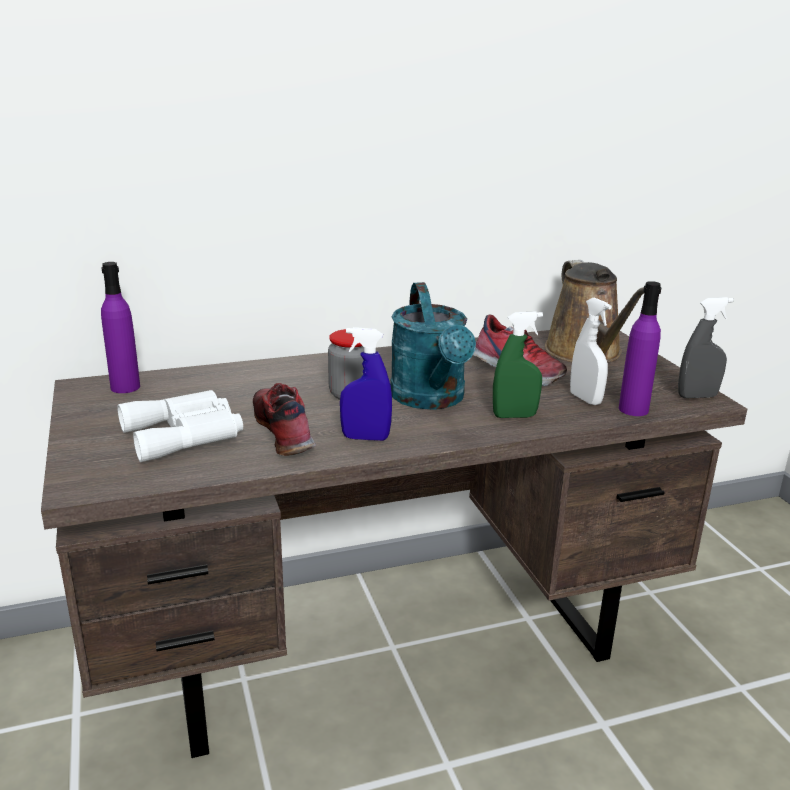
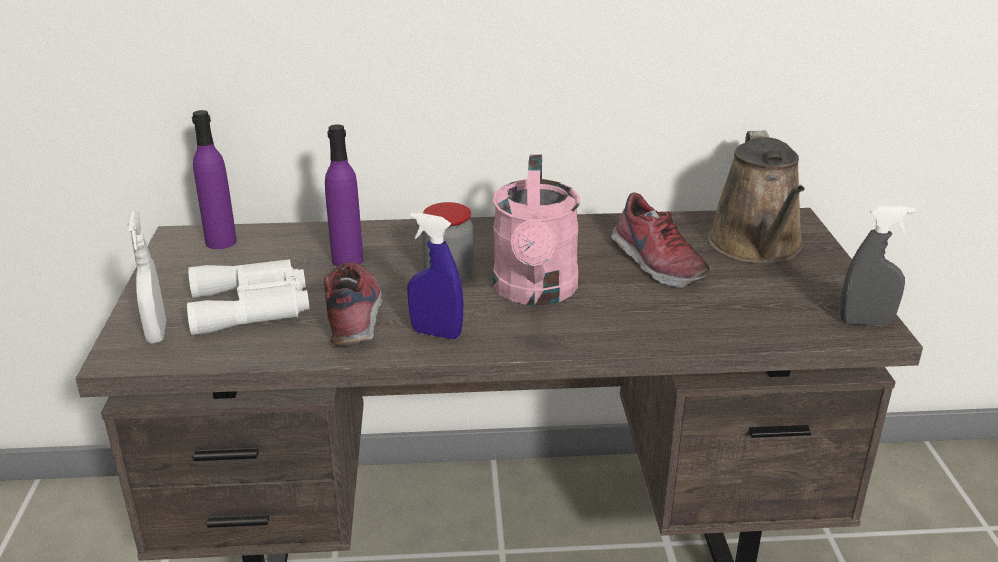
camera: 15 degrees right, 5 degrees up
turquoise watering can [390,282,476,410] -> pink watering can [493,154,580,306]
green spray bottle [493,312,543,418] -> none
white spray bottle [570,298,612,405] -> white spray bottle moved to [128,211,166,344]
purple bottle [619,281,661,416] -> purple bottle moved to [325,124,364,266]

